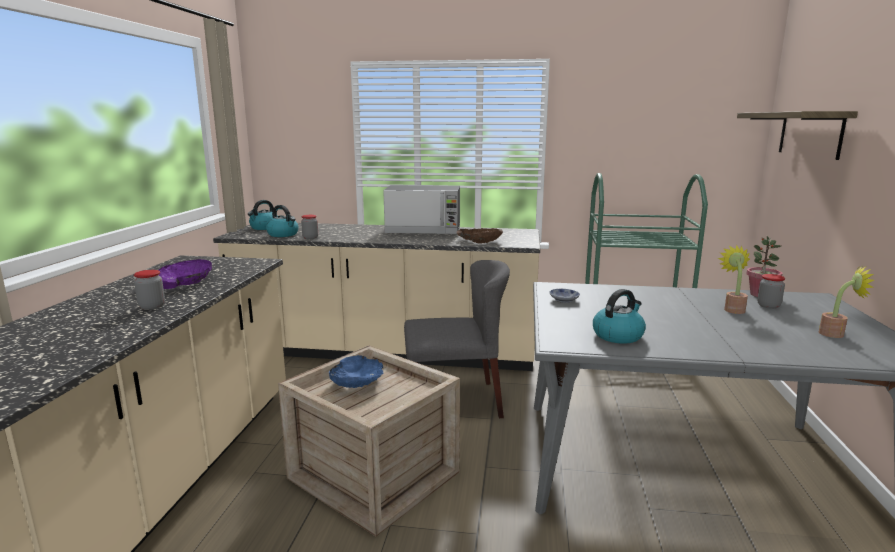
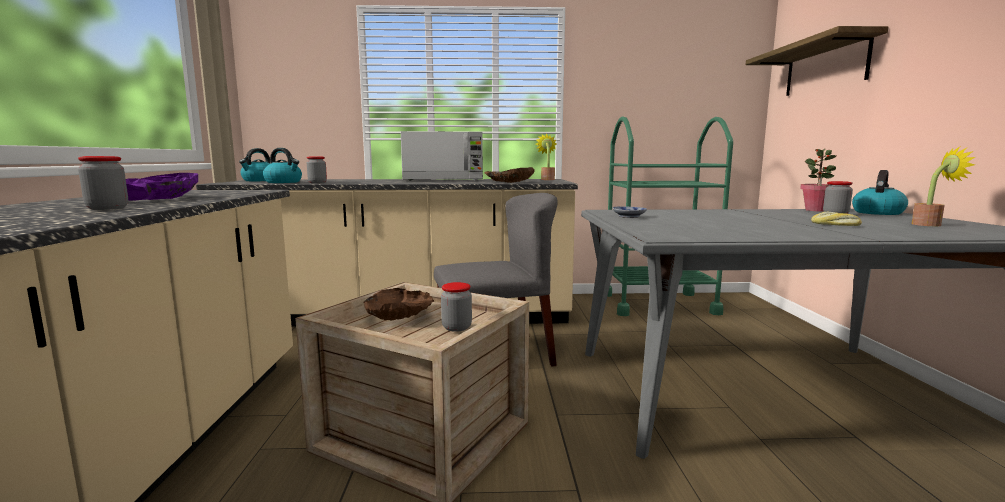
camera: 10 degrees left, 5 degrees down
blue bowl [328,355,383,388] -> brown bowl [364,288,434,321]
kettle [593,289,646,344] -> kettle moved to [852,170,908,215]
potted plant [718,245,750,314] -> potted plant moved to [536,133,556,180]
none -> jar [441,282,472,332]
none -> bread [811,212,862,226]

